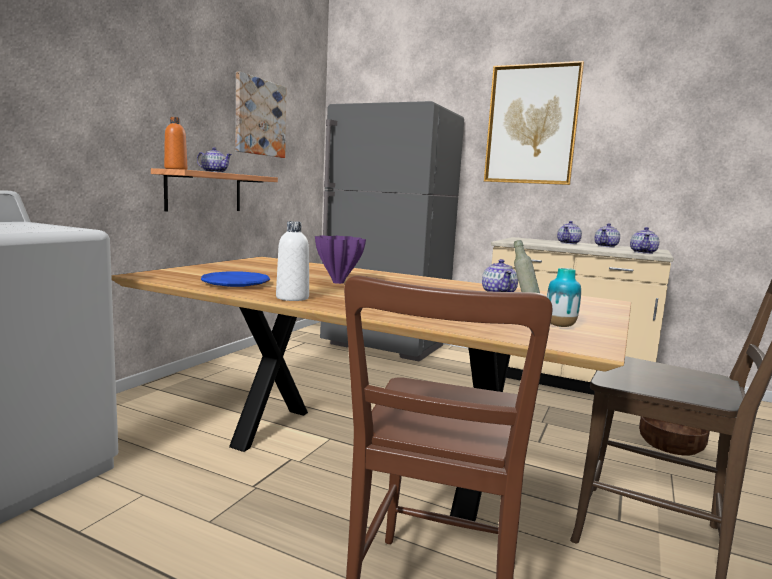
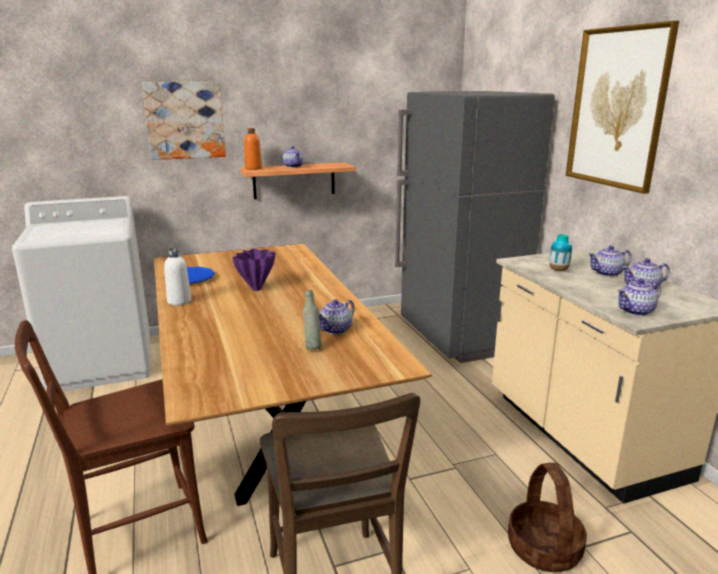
camera: 45 degrees right, 10 degrees up
picture [236,72,287,158] -> picture moved to [142,82,226,160]
vase [547,268,581,327] -> vase moved to [549,234,572,271]

